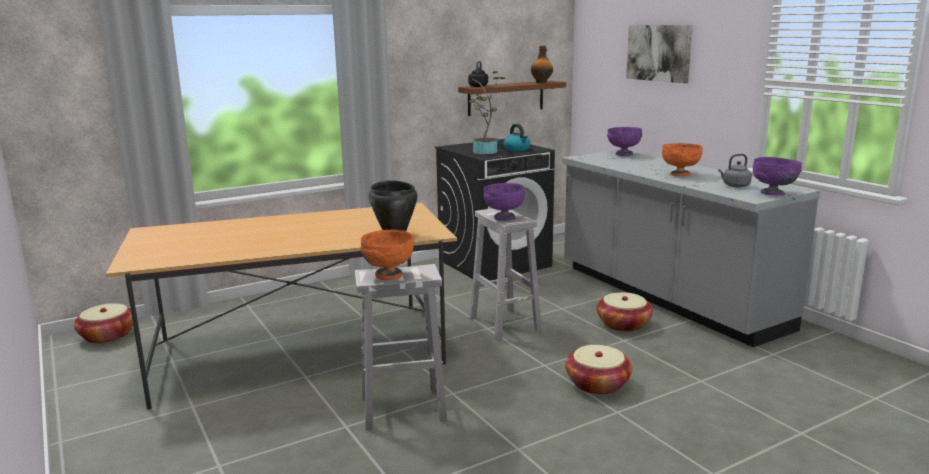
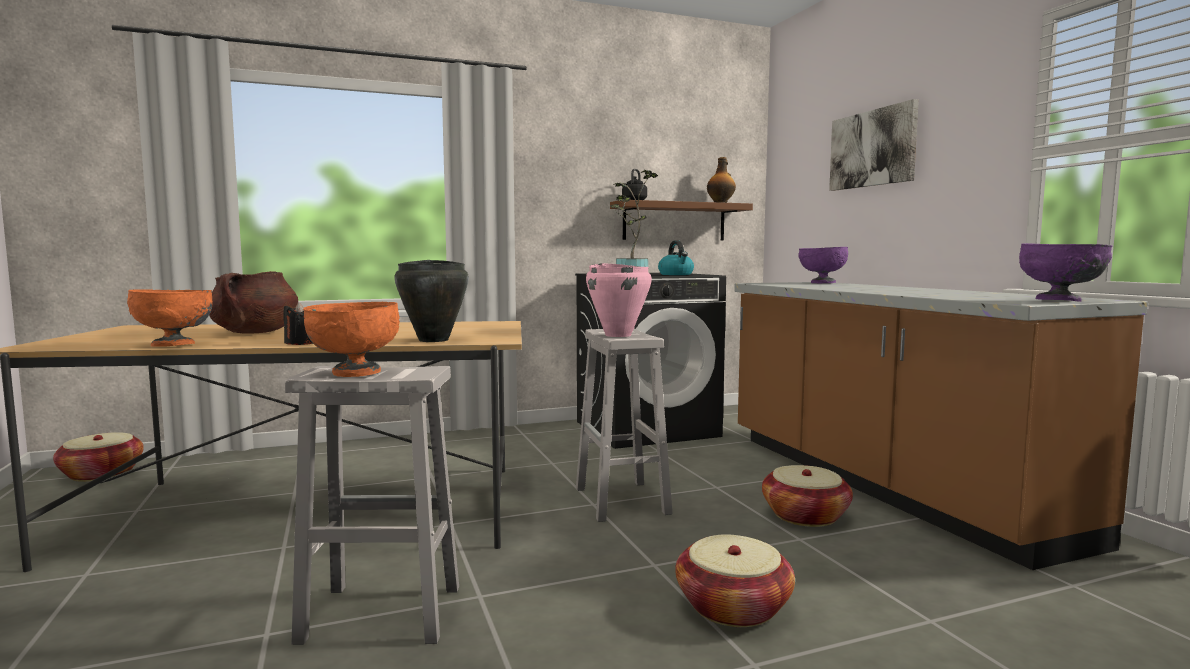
camera: 10 degrees right, 10 degrees down
purple bowl [483,183,525,221] -> pink cooking pot [586,263,652,337]
grey counter [562,150,821,347] -> brown counter [734,282,1148,570]
orange bowl [662,143,703,176] -> orange bowl moved to [127,289,213,347]
grey kettle [718,154,752,187] -> none
none -> brown cooking pot [209,271,298,334]
none -> black candle [283,302,313,345]

